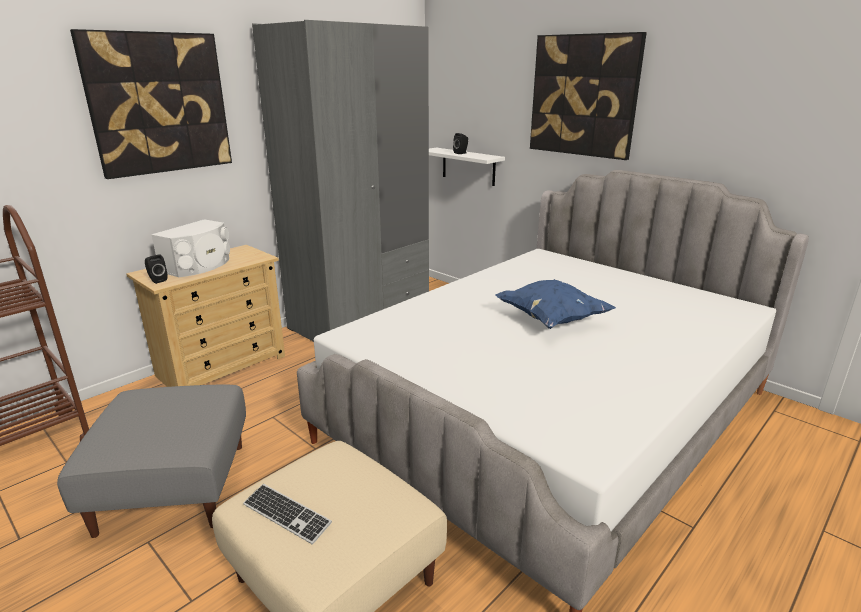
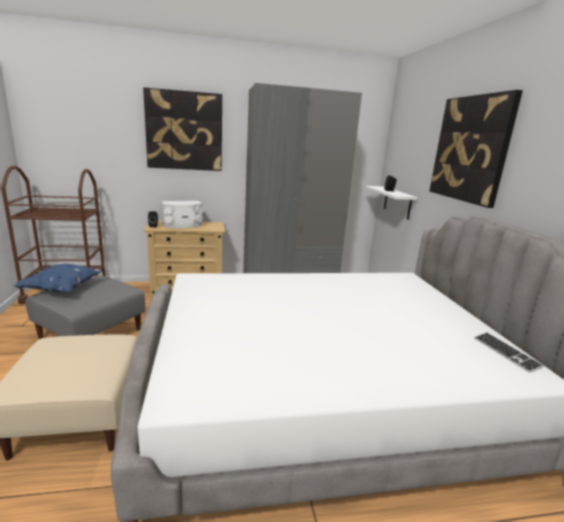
camera: 35 degrees right, 5 degrees down
keyboard [243,484,332,545] -> keyboard moved to [474,333,544,373]
blue pillow [495,279,615,329] -> blue pillow moved to [13,264,103,293]

